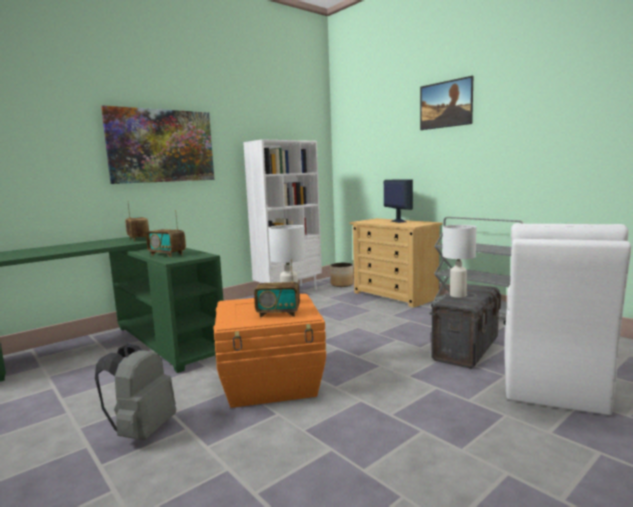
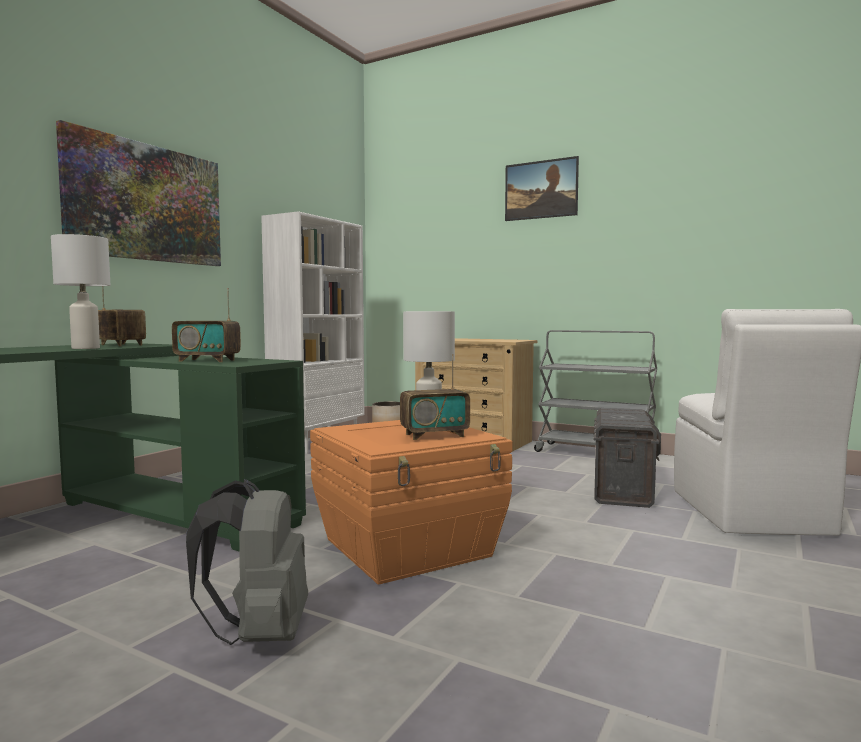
camera: 20 degrees left, 5 degrees down
monitor [384,180,413,223] -> none
white table lamp [442,225,476,298] -> white table lamp moved to [51,234,110,349]

